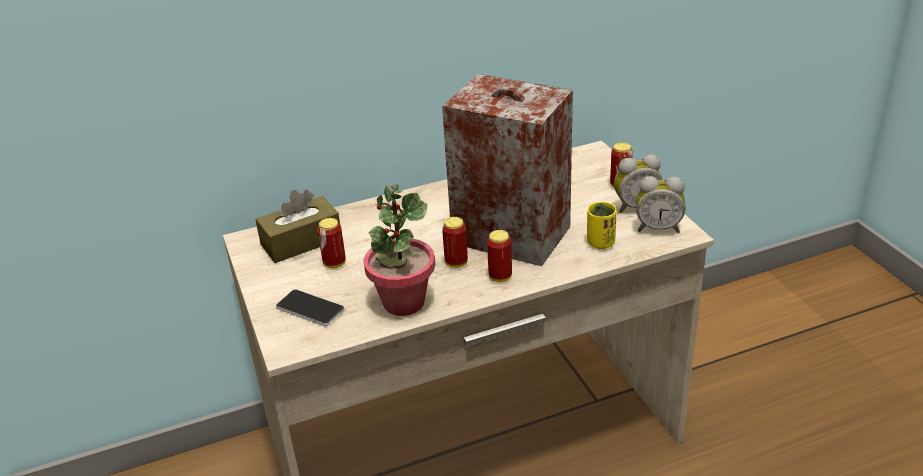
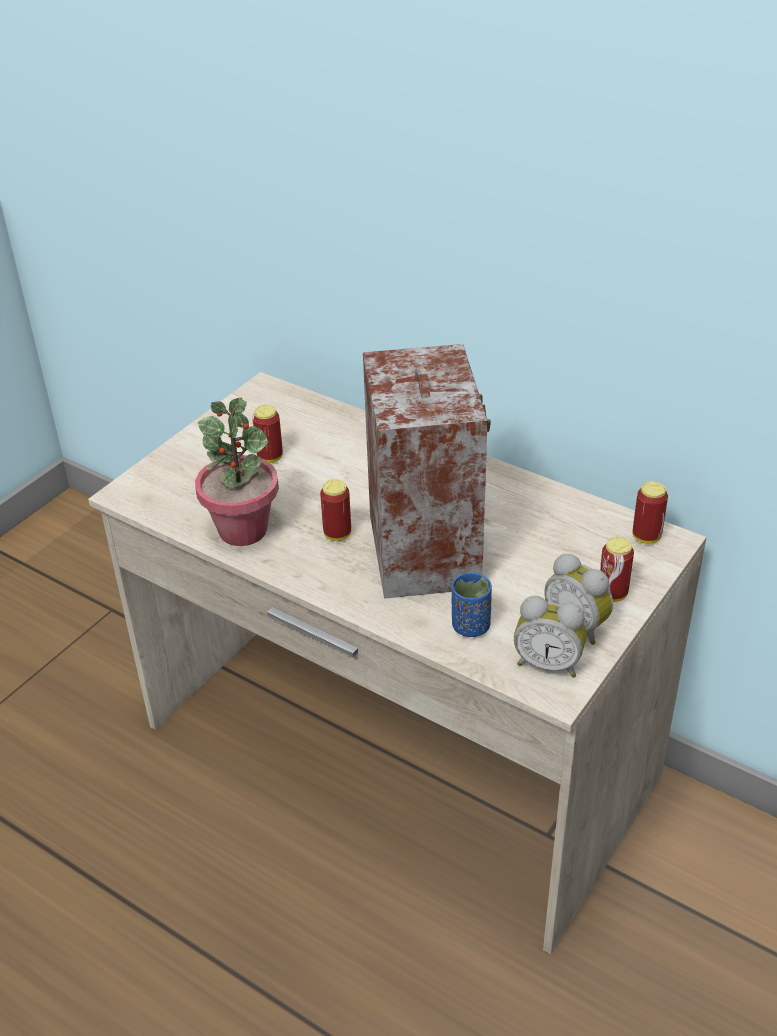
camera: 55 degrees right, 5 degrees up
brown tissue box [255,190,340,263] -> none
phone [276,289,345,326] -> none
can [487,230,512,282] -> can moved to [633,481,668,544]
yellow cup [587,202,617,249] -> blue cup [452,573,492,637]
alarm clock [636,176,685,233] -> alarm clock turned 45 degrees counterclockwise [514,596,587,678]

